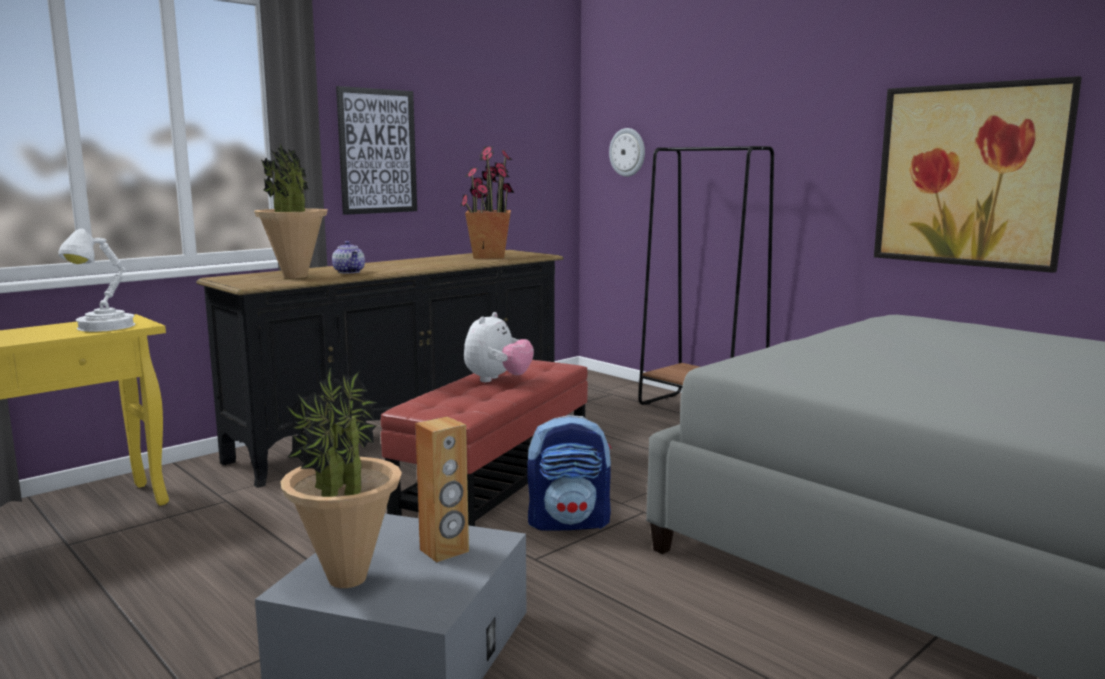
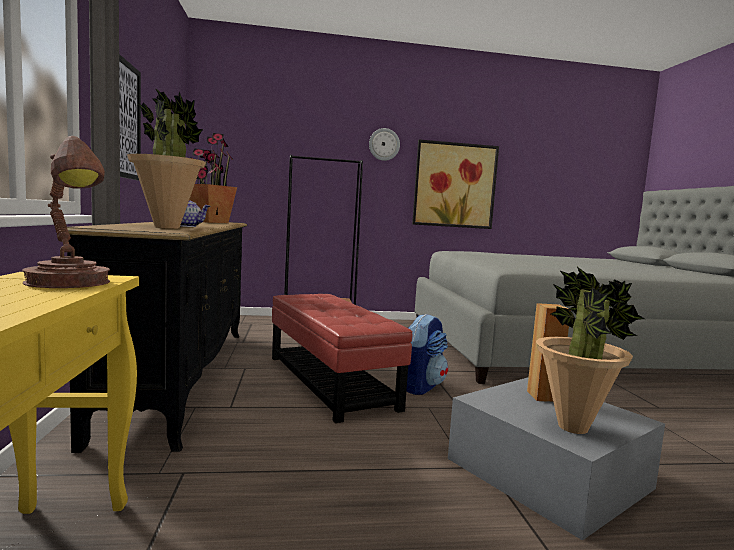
camera: 55 degrees left, 5 degrees down
white table lamp [59,229,135,332] -> brown table lamp [22,136,110,288]
plush toy [464,312,534,382] -> none
wall clock [609,128,645,177] -> wall clock moved to [369,128,400,161]

